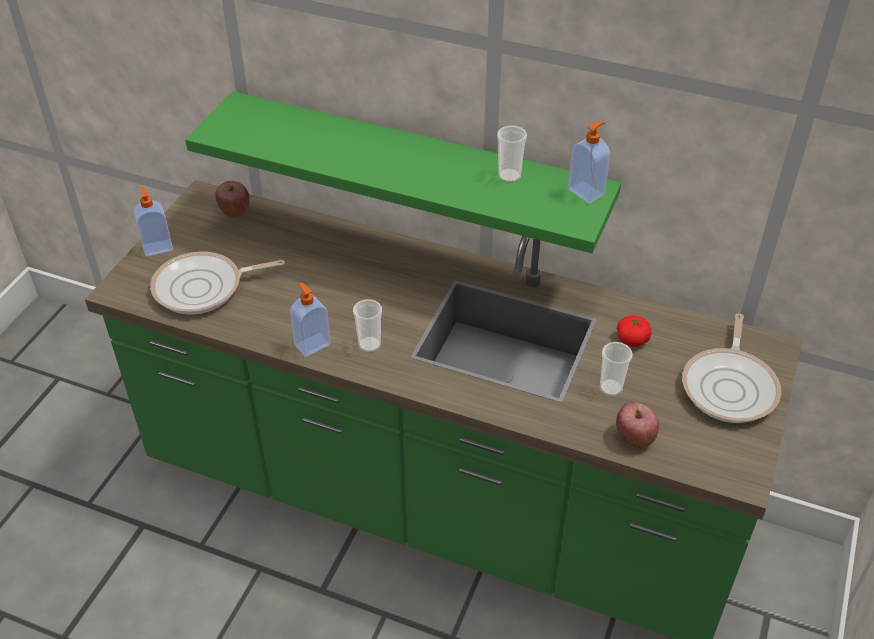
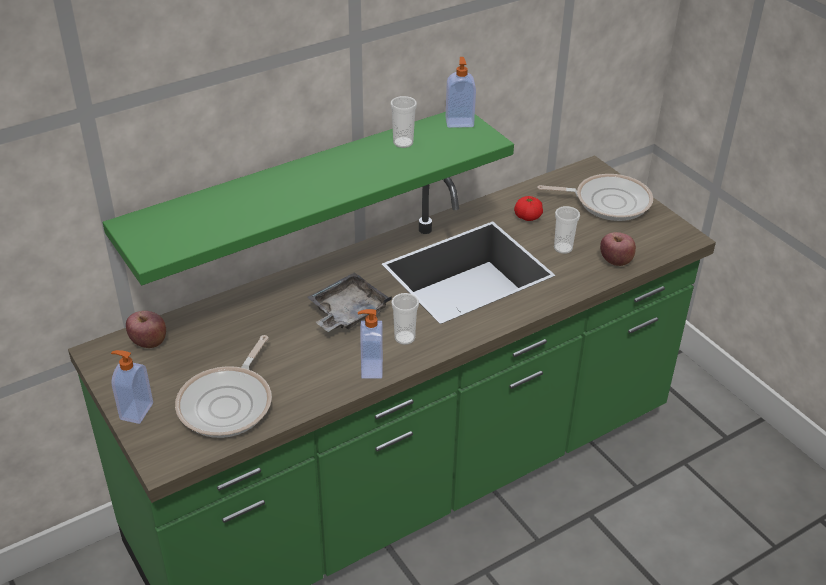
camera: 55 degrees left, 5 degrees down
frying pan [682,314,781,423] -> frying pan turned 45 degrees counterclockwise [537,174,653,221]
none -> grey tray [307,272,392,332]

